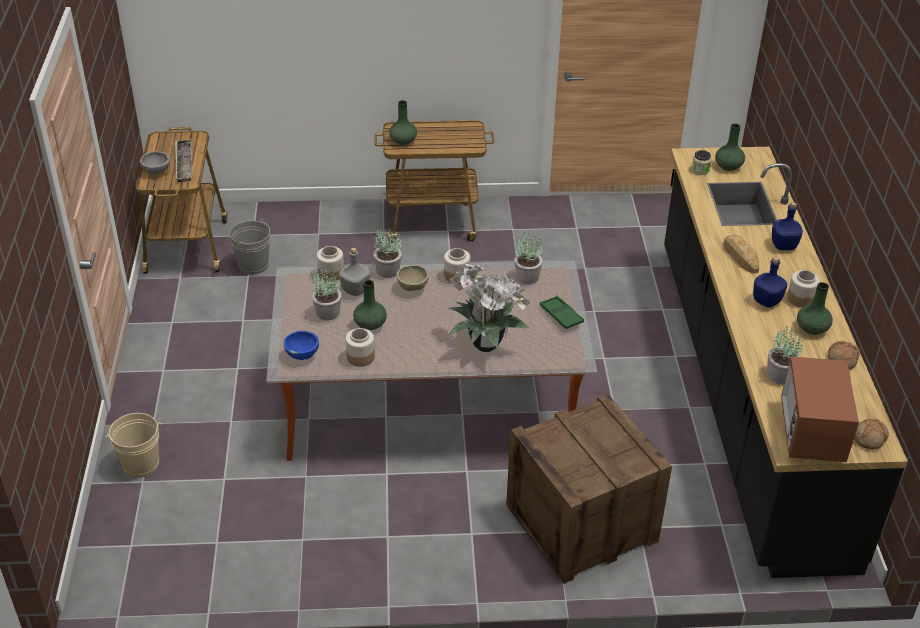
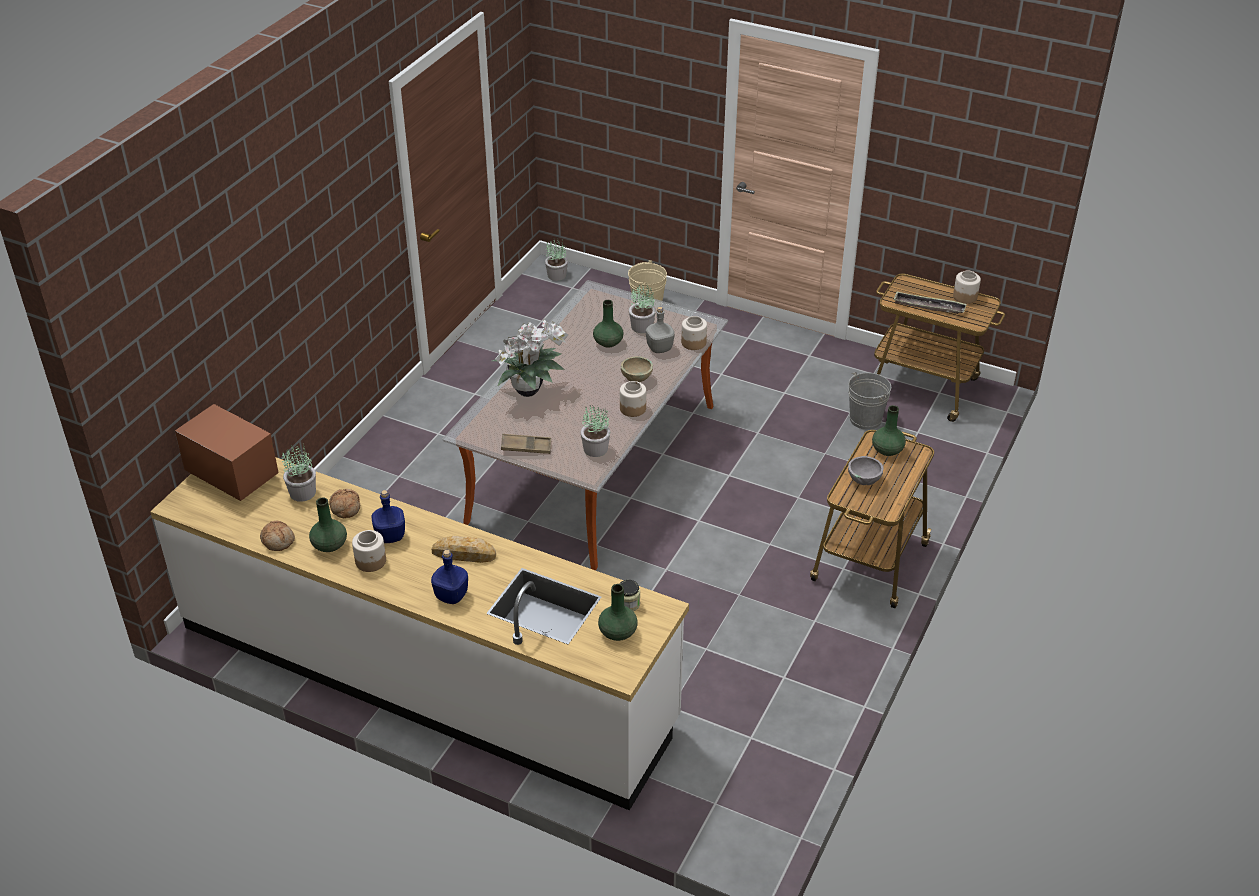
camera: 120 degrees right, 0 degrees up
grey bowl [140,151,170,175] -> grey bowl moved to [848,456,884,485]
blue bowl [284,331,319,360] -> none
jar [346,328,375,366] -> jar moved to [953,271,981,304]
potted plant [373,228,402,278] -> potted plant moved to [545,238,568,281]
crate [506,393,672,584] -> none
green tray [540,296,584,329] -> brown tray [501,434,551,454]
black counter [664,147,908,578] -> white counter [150,457,689,811]
bread [854,419,889,450] -> bread moved to [329,489,360,518]

